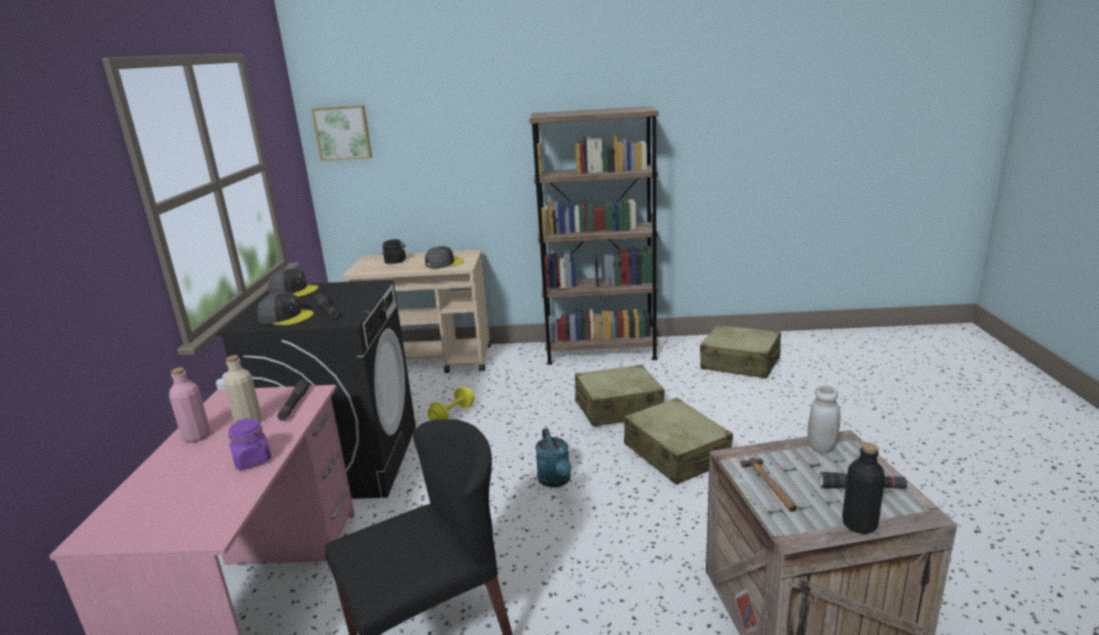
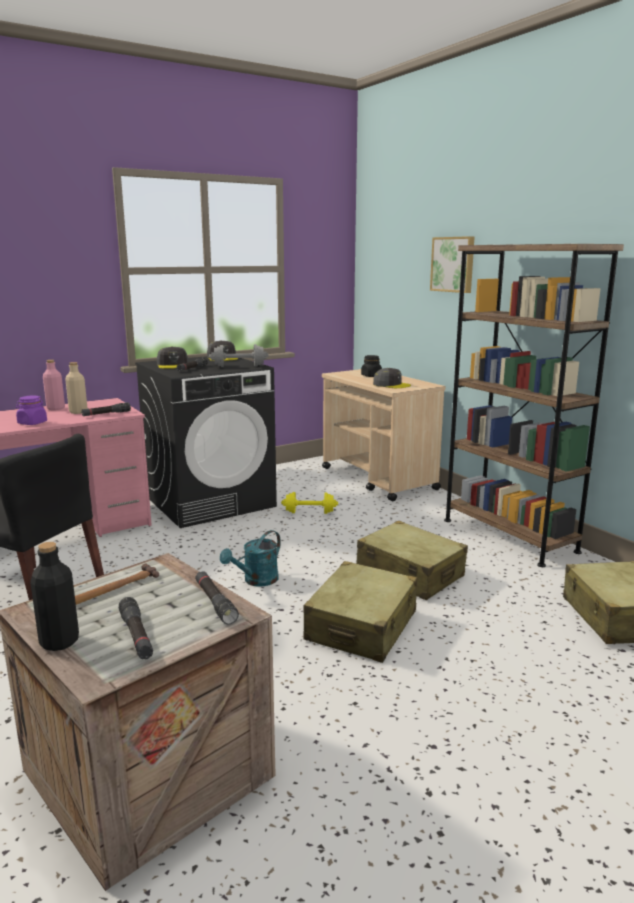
camera: 55 degrees right, 5 degrees down
picture [312,105,372,161] -> picture moved to [430,236,475,293]
white jar [808,386,840,453] -> black flashlight [195,572,239,624]
none -> grey dumbbell [209,344,269,367]

